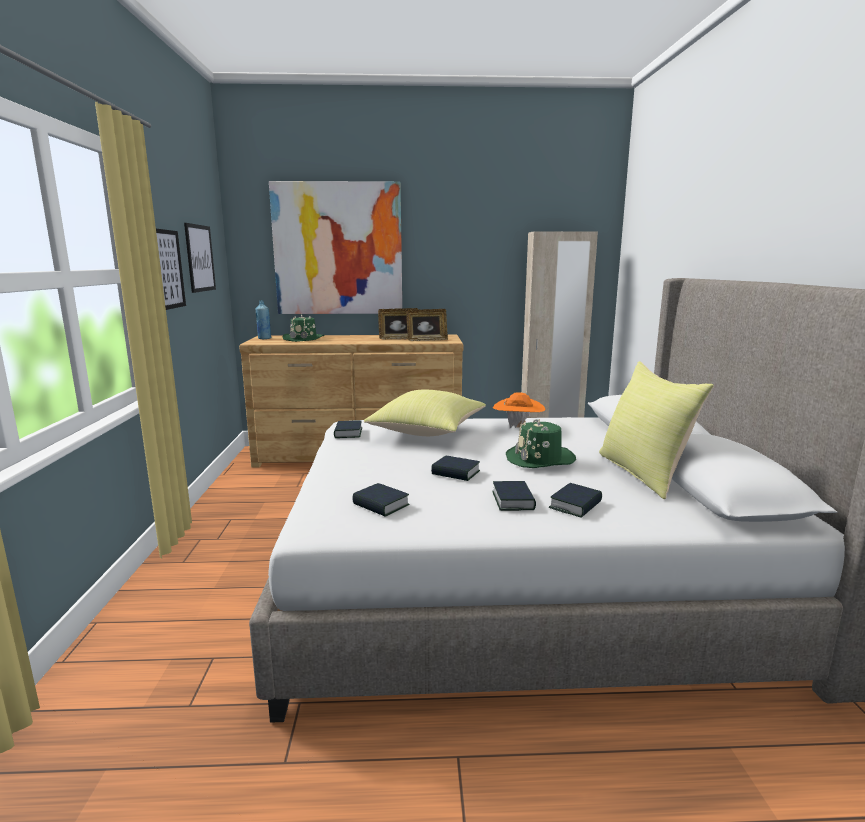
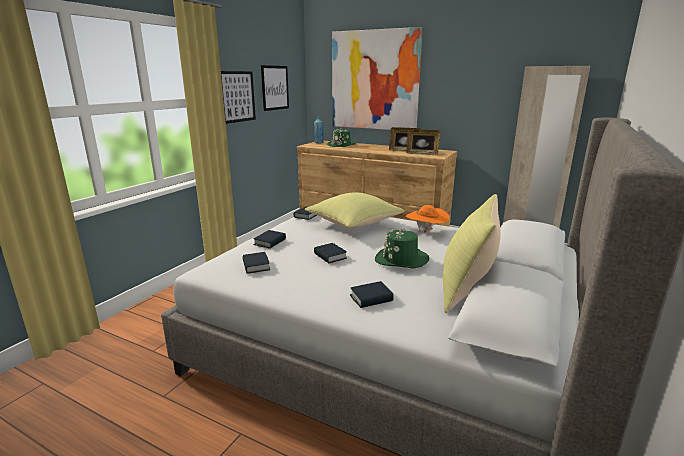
camera: 30 degrees right, 5 degrees up
book [492,481,536,511] -> book moved to [253,230,286,249]

